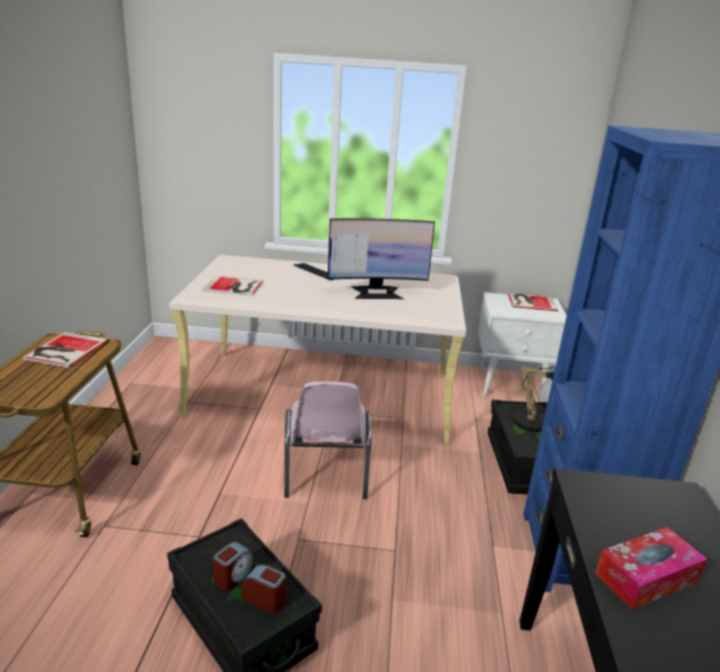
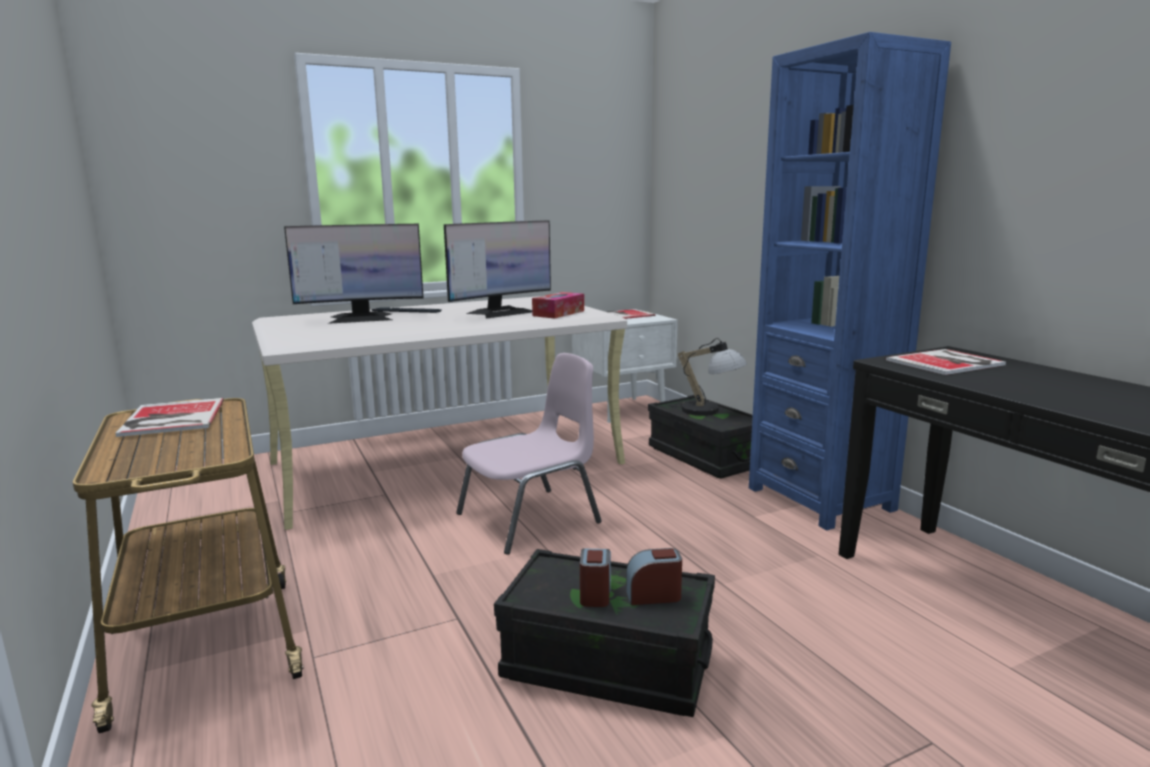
camera: 30 degrees left, 10 degrees down
book [202,276,264,296] -> book moved to [886,349,1006,375]
pink chair [284,381,371,499] -> pink chair turned 90 degrees counterclockwise [456,353,602,554]
tissue box [595,527,707,610] -> tissue box moved to [532,292,584,319]
none -> monitor [284,224,424,324]

